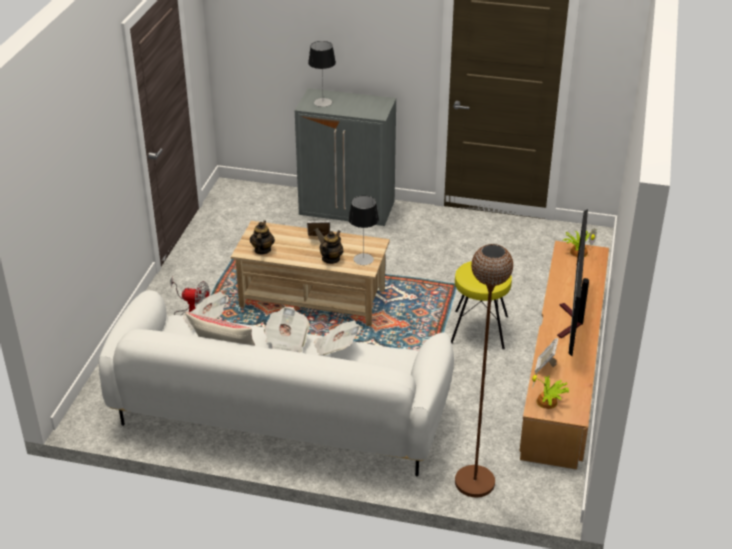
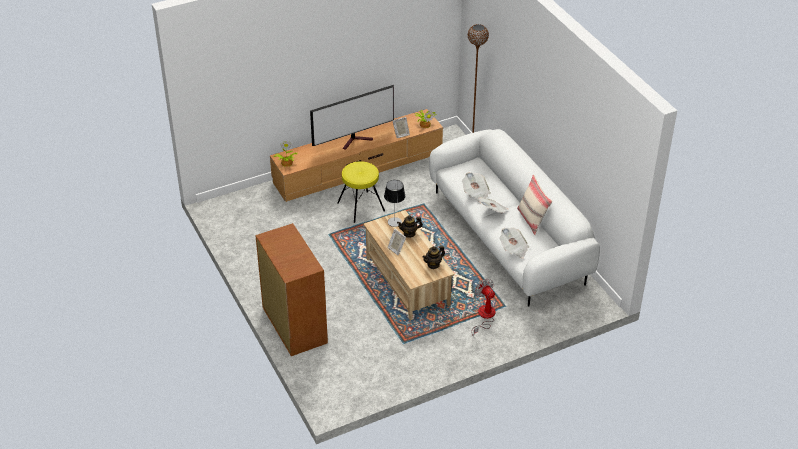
camera: 130 degrees left, 5 degrees up
grey cabinet [295,88,396,226] -> brown cabinet [255,223,328,356]
table lamp [308,41,336,107] -> none

